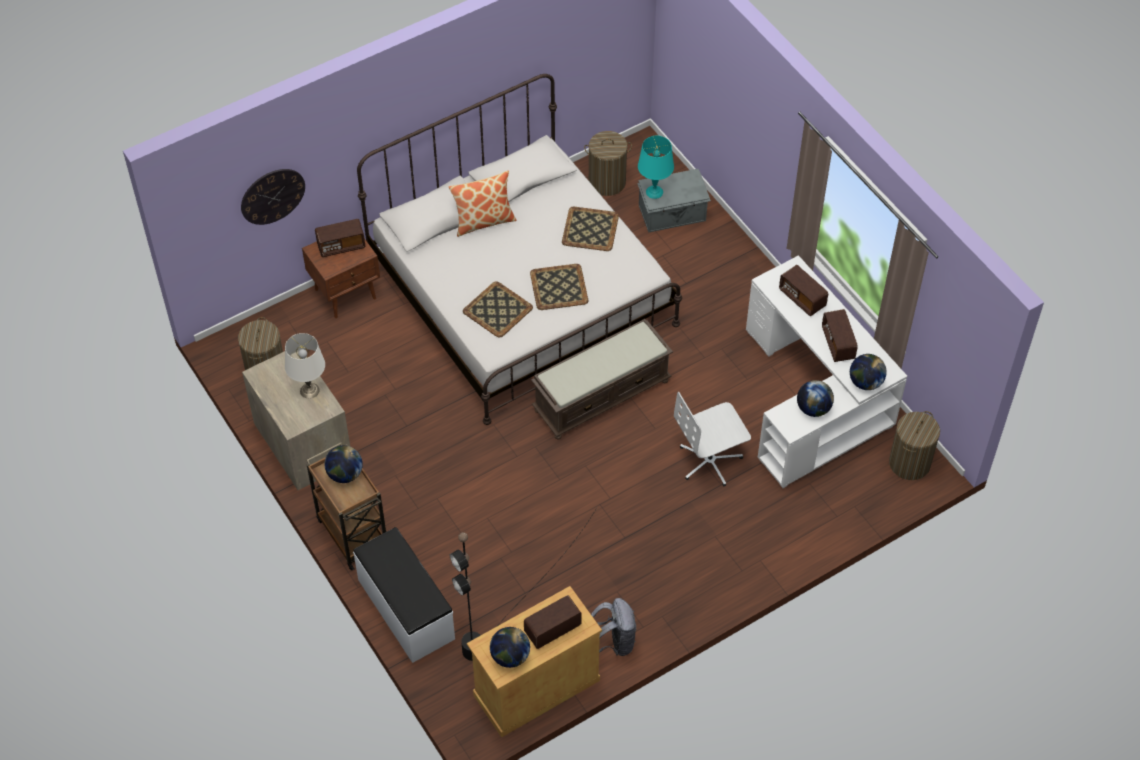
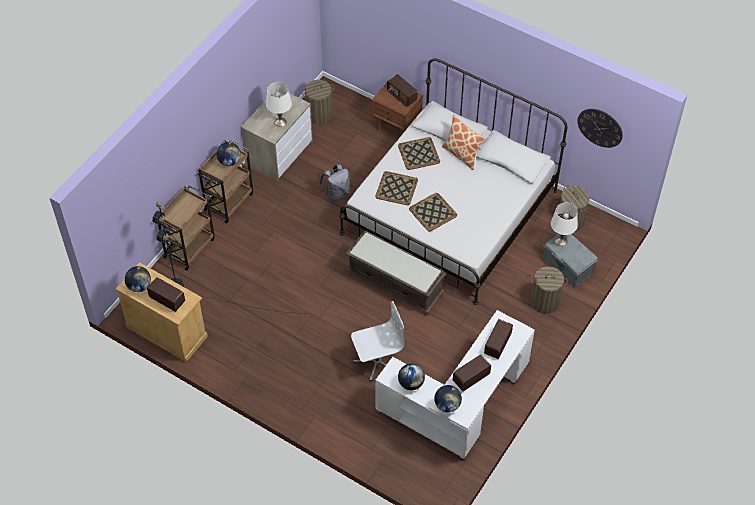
camera: 65 degrees right, 0 degrees up
wall clock [241,169,305,225] -> wall clock moved to [577,109,623,148]
white bench [353,527,455,663] -> brown cart [158,185,215,270]
tray [562,207,619,251] -> tray moved to [398,137,440,170]
grey backpack [591,598,636,656] -> grey backpack moved to [319,164,350,202]
turquoise table lamp [638,136,674,199] -> white table lamp [551,203,578,246]
white office chair [674,392,751,486] -> white office chair turned 120 degrees clockwise [351,301,405,382]
laundry basket [889,411,940,480] -> laundry basket moved to [531,266,568,314]

